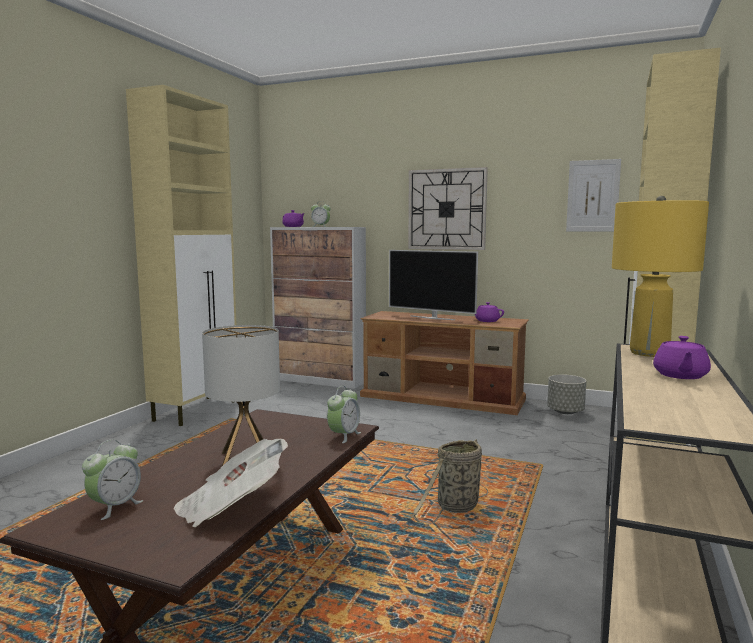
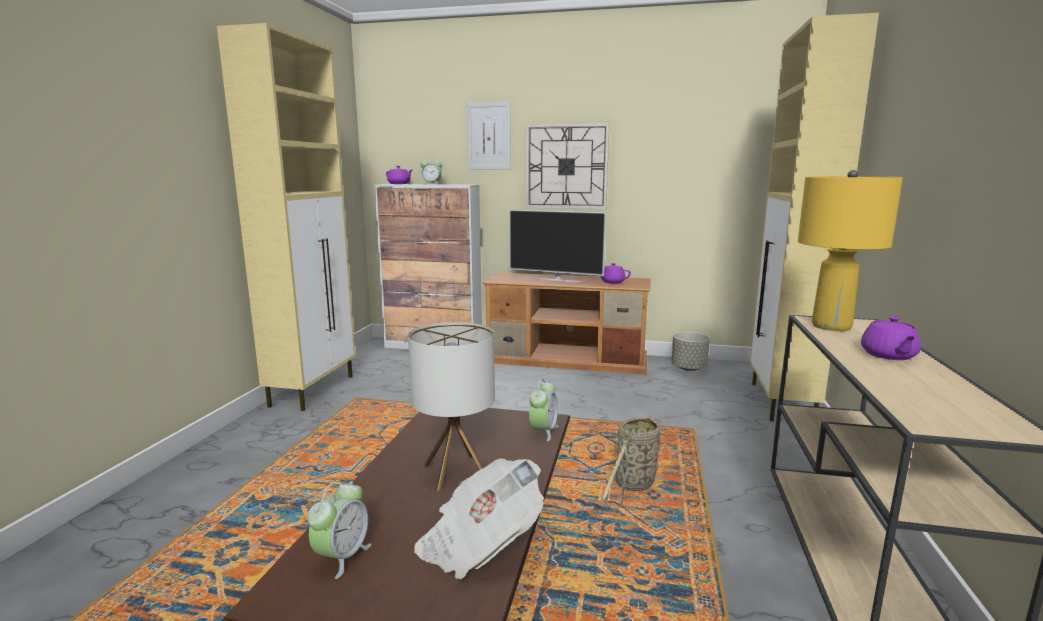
camera: 10 degrees left, 5 degrees up
picture [566,159,621,231] -> picture moved to [467,101,511,170]

